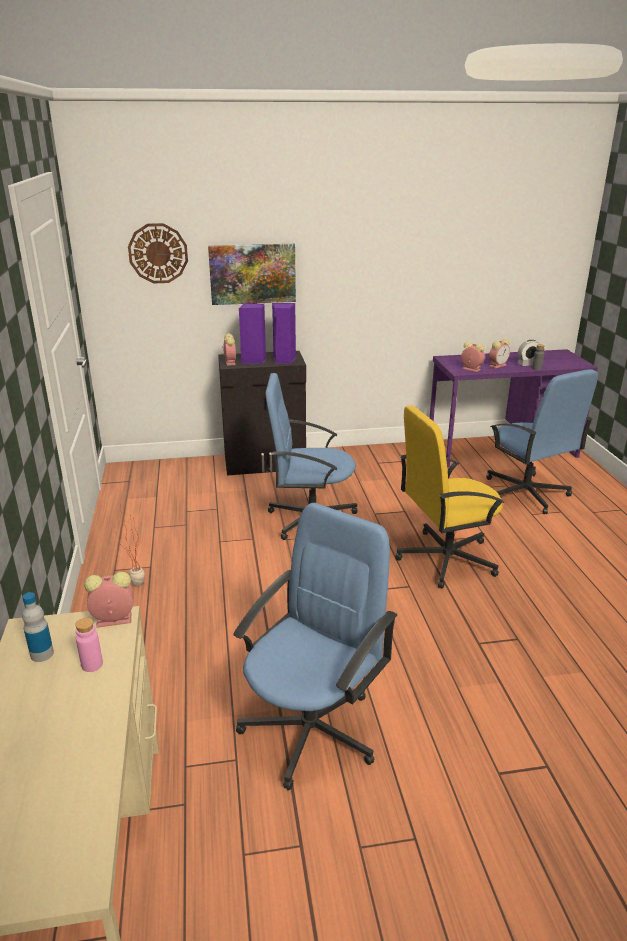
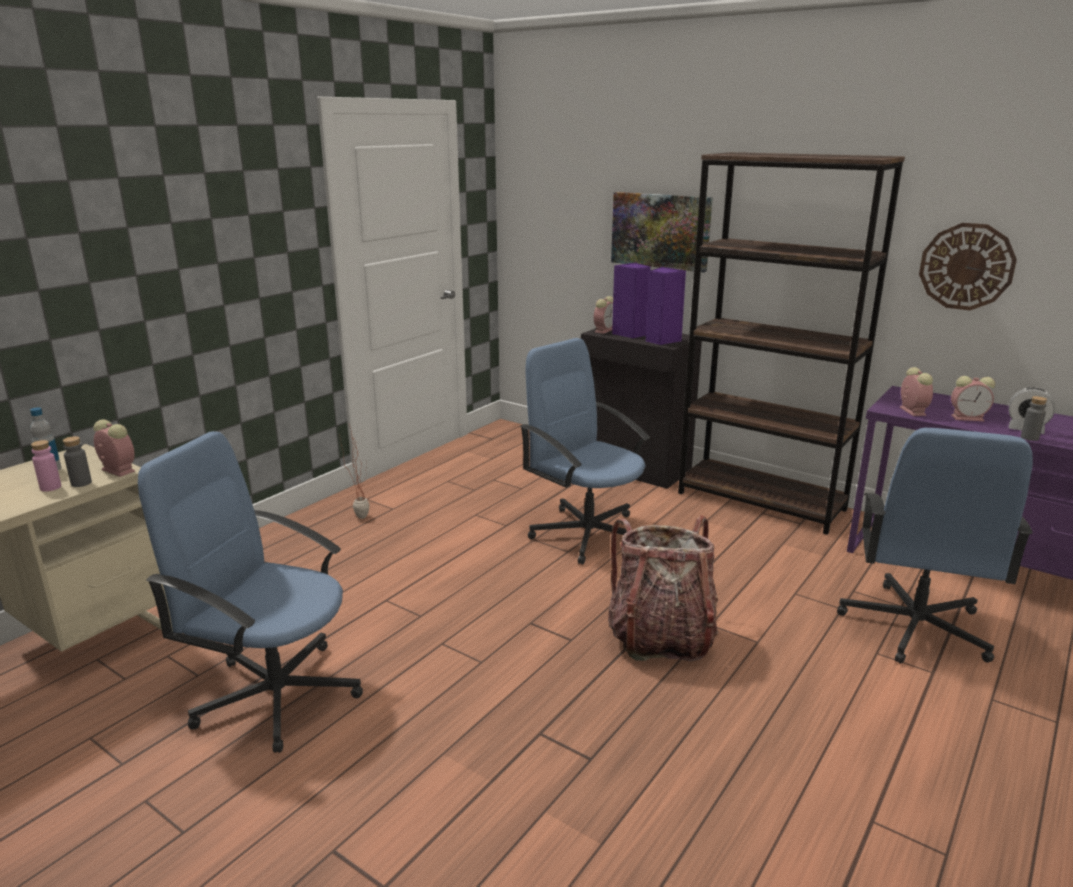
camera: 45 degrees right, 5 degrees down
wall clock [128,223,188,284] -> wall clock moved to [919,223,1017,310]
blue office chair [233,503,397,790] -> blue office chair turned 150 degrees counterclockwise [138,431,363,753]
yellow office chair [395,405,504,589] -> backpack [608,515,719,662]
none -> grey bottle [63,436,92,487]
none -> brown bookcase [678,152,905,535]

